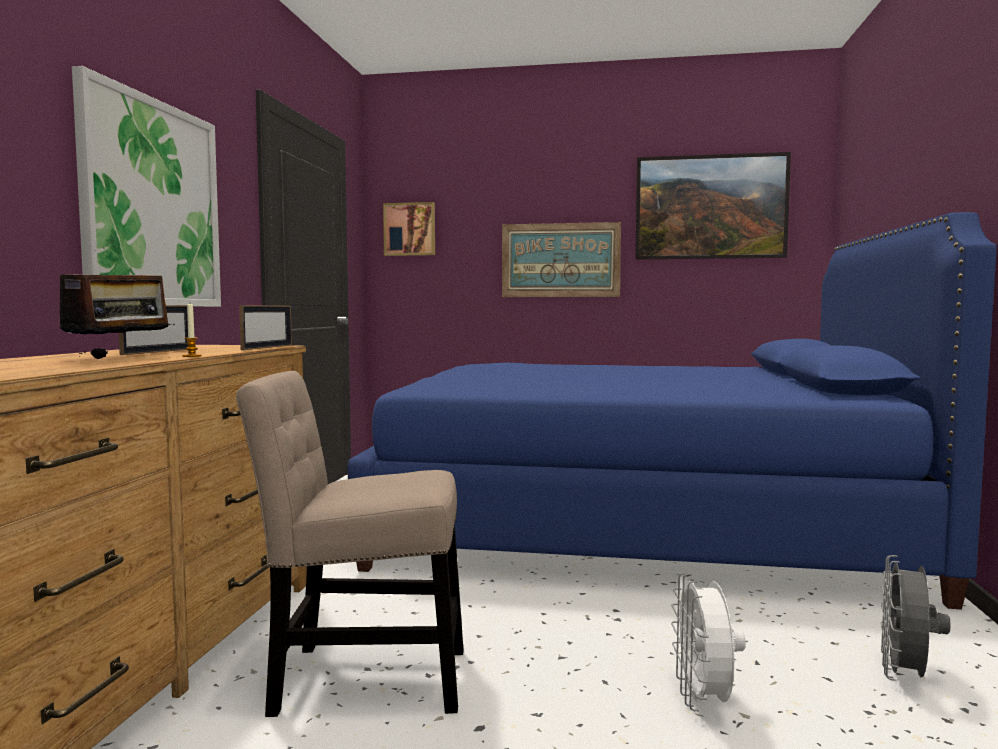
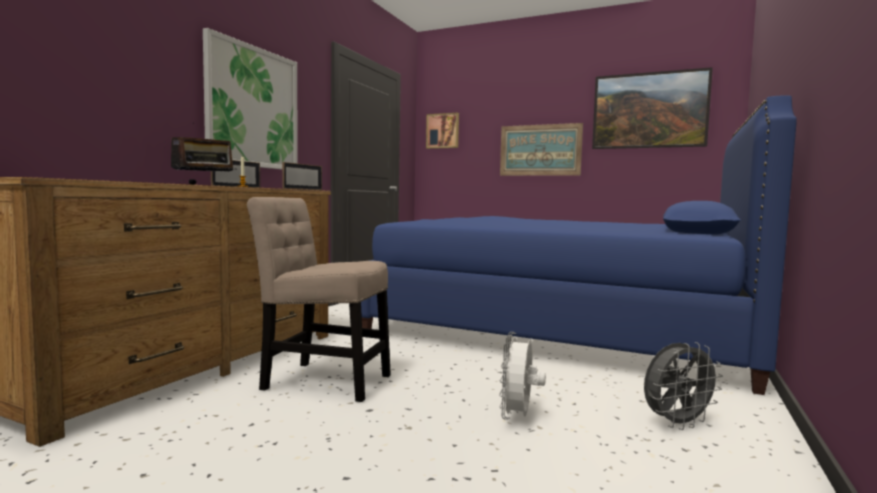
camera: 15 degrees right, 0 degrees up
grey fan [880,555,951,681] -> grey fan turned 150 degrees counterclockwise [644,342,723,430]

